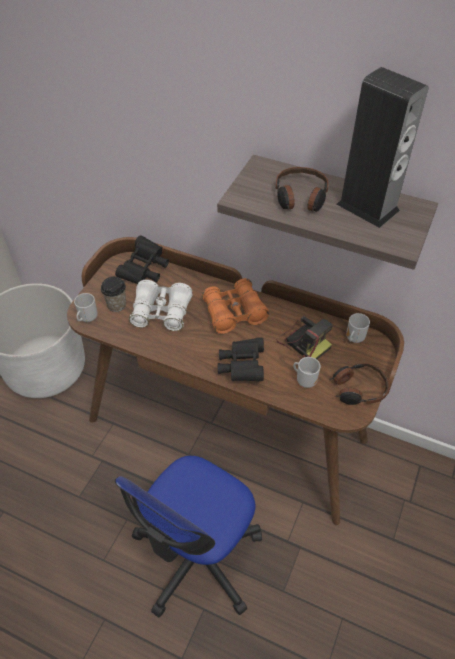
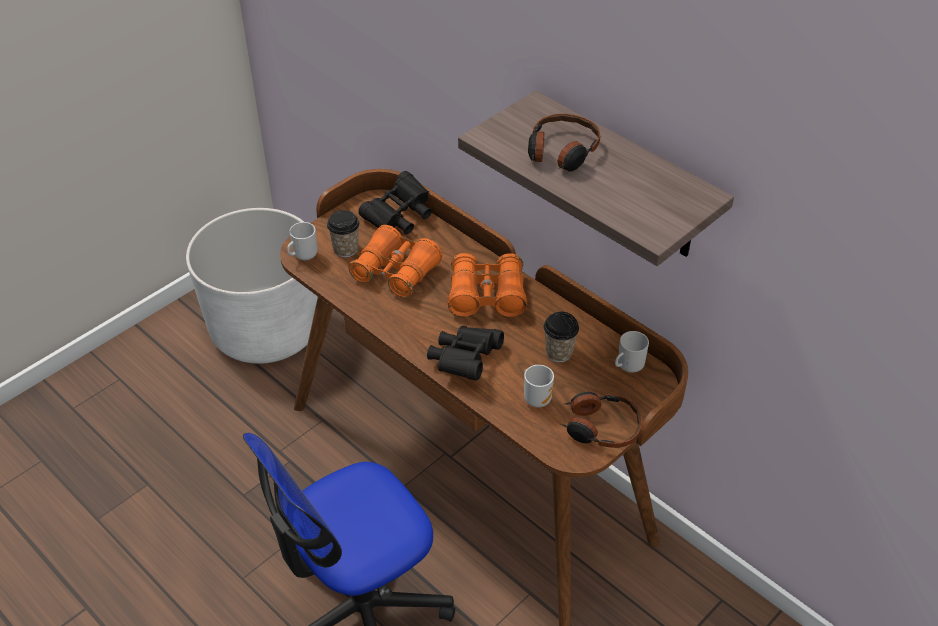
camera: 20 degrees right, 5 degrees down
white binoculars [129,280,192,331] -> orange binoculars [349,225,442,298]
camera [276,315,333,360] -> cup [543,312,579,362]
speaker [336,67,428,228] -> none

